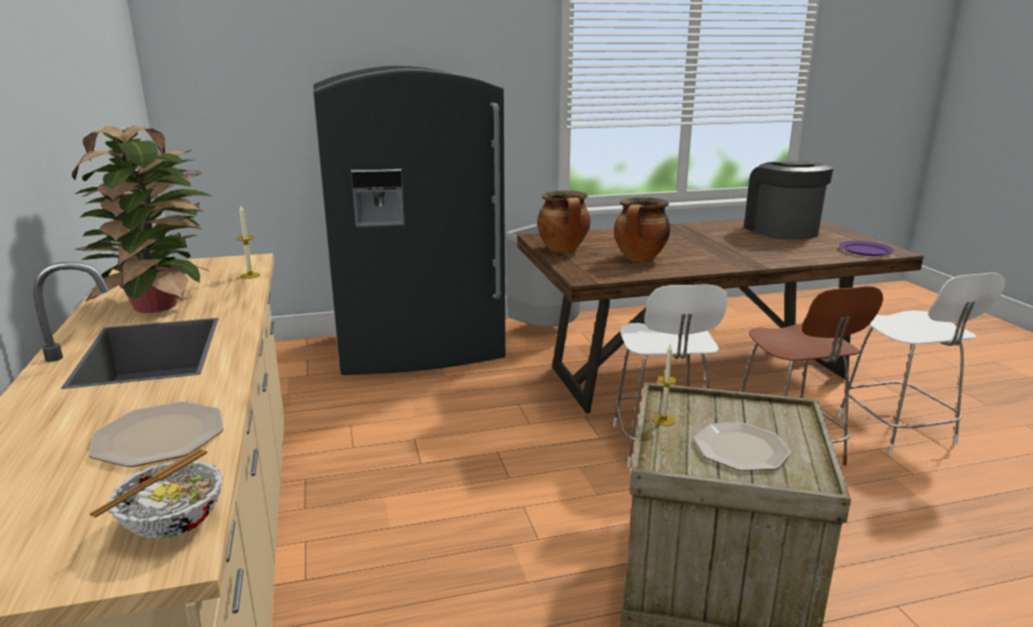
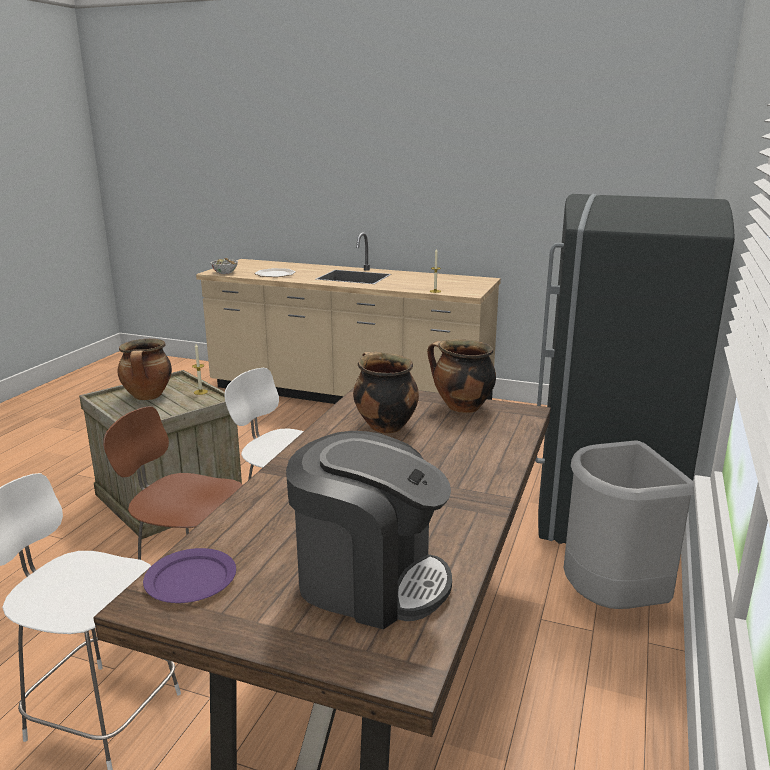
camera: 125 degrees right, 0 degrees up
potted plant [72,126,211,313] -> none
plate [693,422,791,471] -> cooking pot [117,339,172,400]

